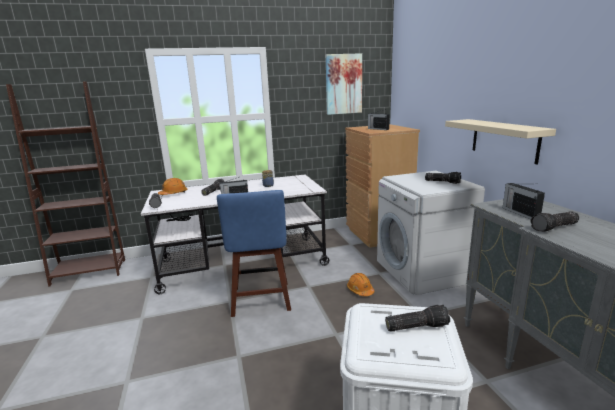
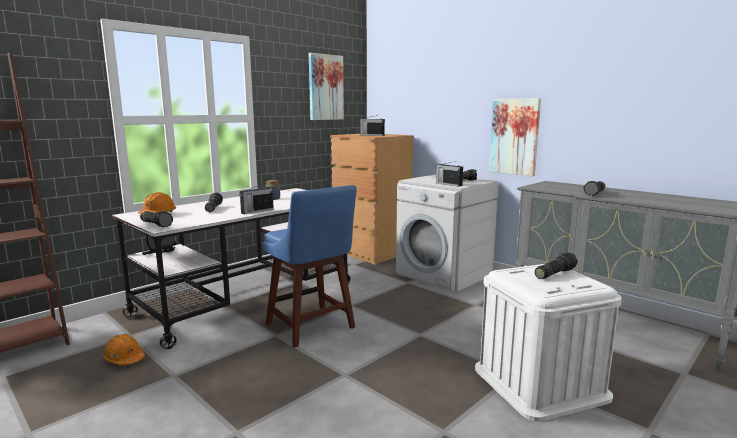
camera: 30 degrees left, 5 degrees down
orange hard hat [347,273,375,296] -> orange hard hat moved to [103,334,145,365]
beige shelf [445,119,556,165] -> picture [489,98,541,176]
radio [503,183,545,219] -> radio moved to [436,161,463,187]

